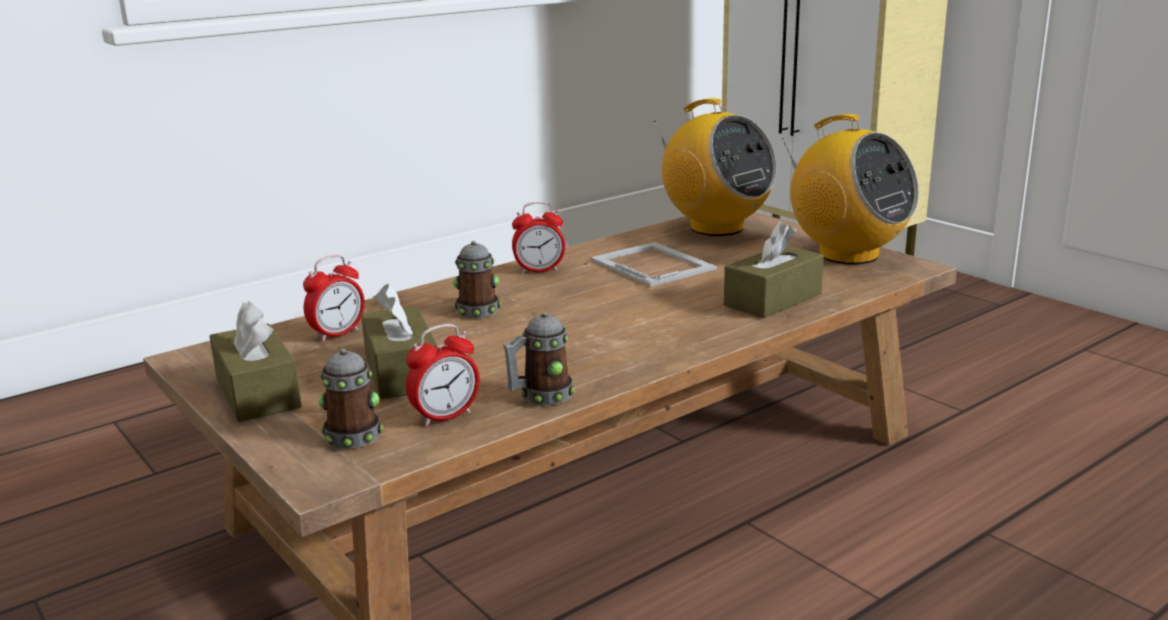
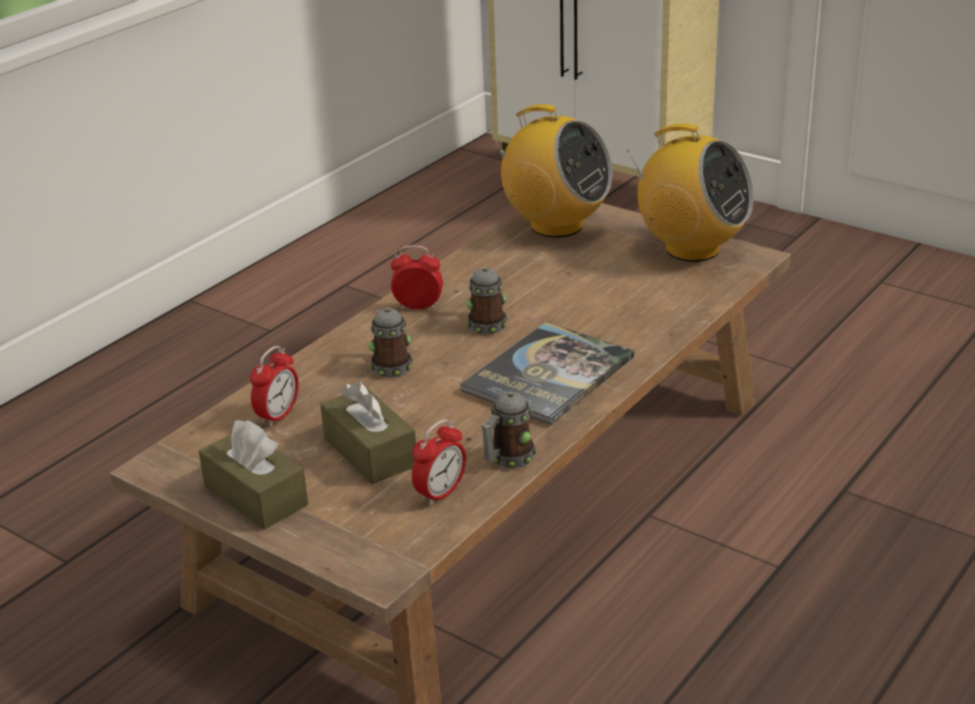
camera: 15 degrees left, 10 degrees up
mug [318,349,383,449] -> mug moved to [466,267,507,335]
alarm clock [512,202,566,274] -> alarm clock turned 150 degrees counterclockwise [391,245,443,310]
picture frame [591,242,717,287] -> none
brown tissue box [724,222,824,318] -> none
none -> book [460,322,634,425]

